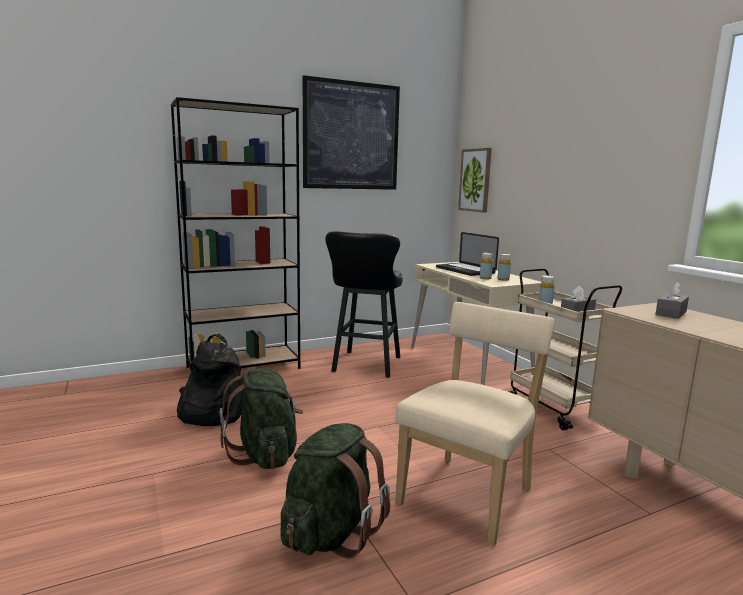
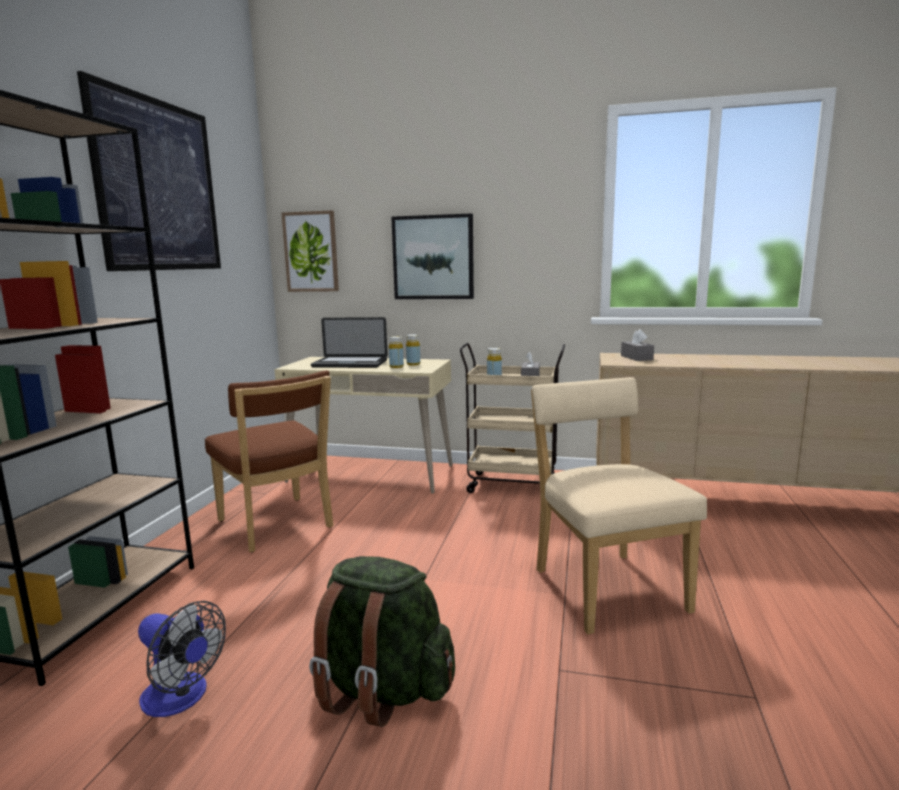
camera: 50 degrees left, 0 degrees up
black backpack [177,334,242,426] -> fan [138,601,226,717]
green backpack [280,423,390,559] -> none
black stool [325,231,403,378] -> brown chair [205,370,334,552]
none -> picture [391,213,474,299]

